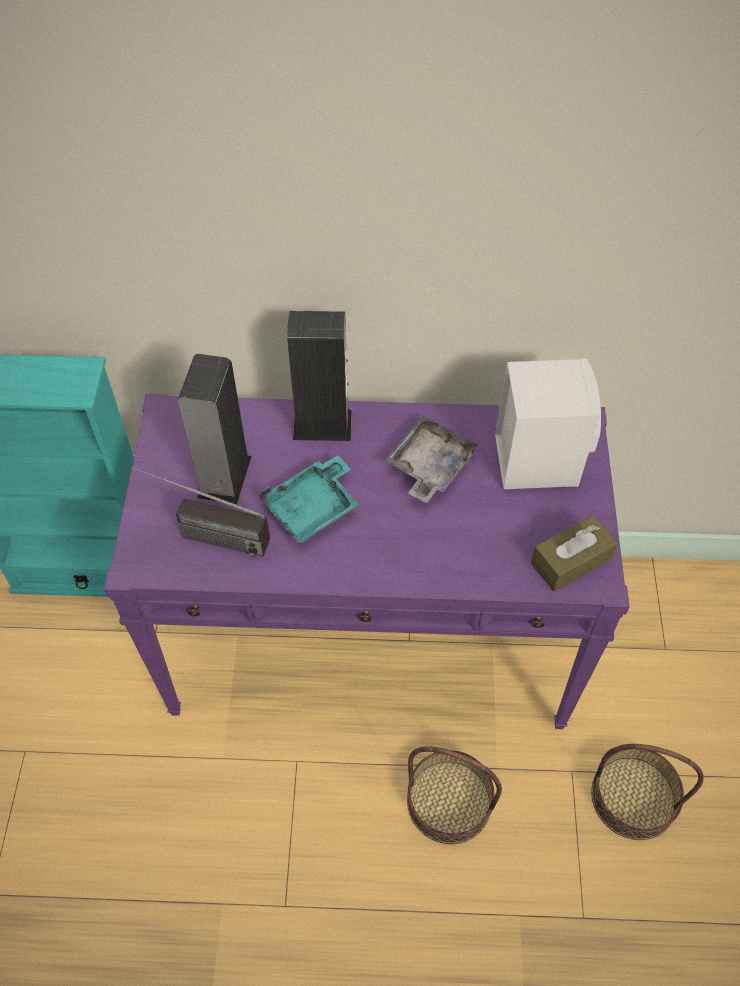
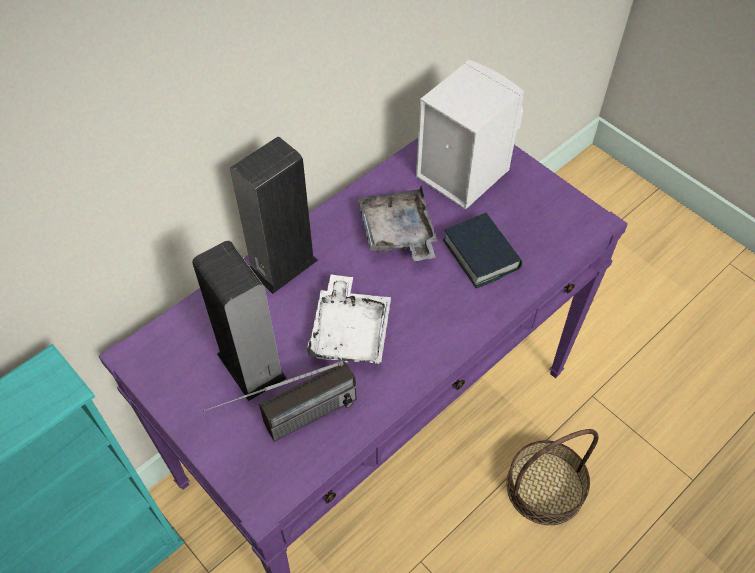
camera: 45 degrees left, 0 degrees up
turquoise tray [259,455,360,544] -> white tray [307,274,391,364]
brown tissue box [531,515,618,592] -> none
basket [591,744,704,840] -> none
none -> book [443,213,522,288]

